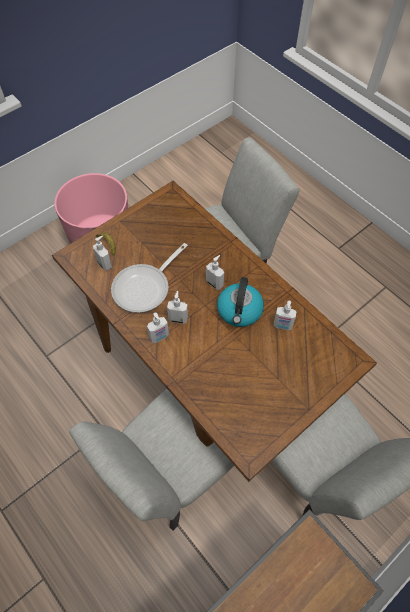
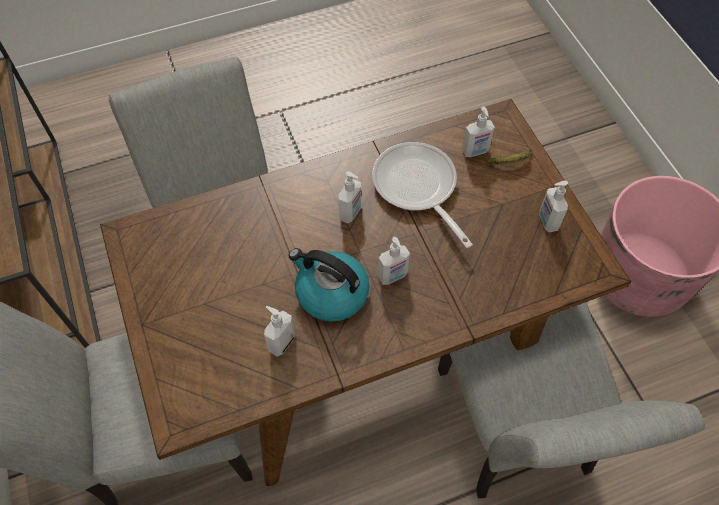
camera: 110 degrees right, 0 degrees up
soap dispenser [147,312,169,343] -> soap dispenser moved to [539,181,568,233]

